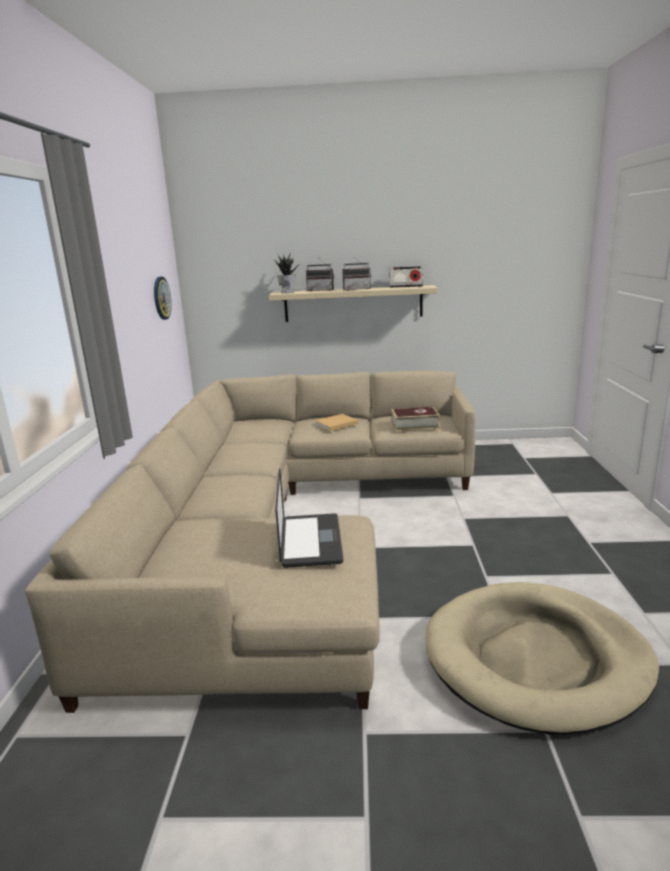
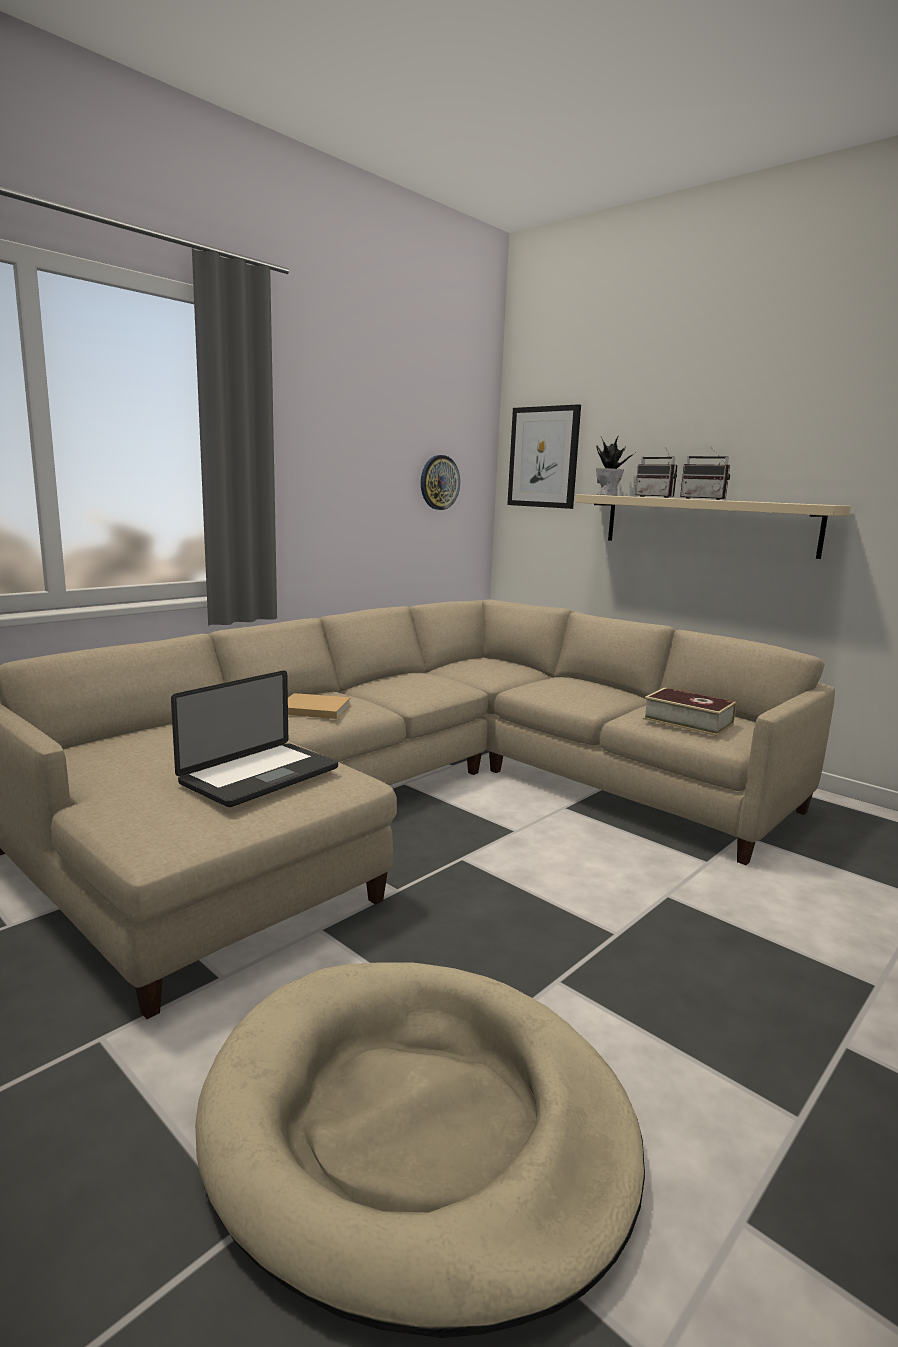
camera: 40 degrees right, 5 degrees down
beige book [315,414,359,431] -> beige book moved to [288,693,351,719]
radio [389,266,423,288] -> none
none -> picture [507,404,581,509]

